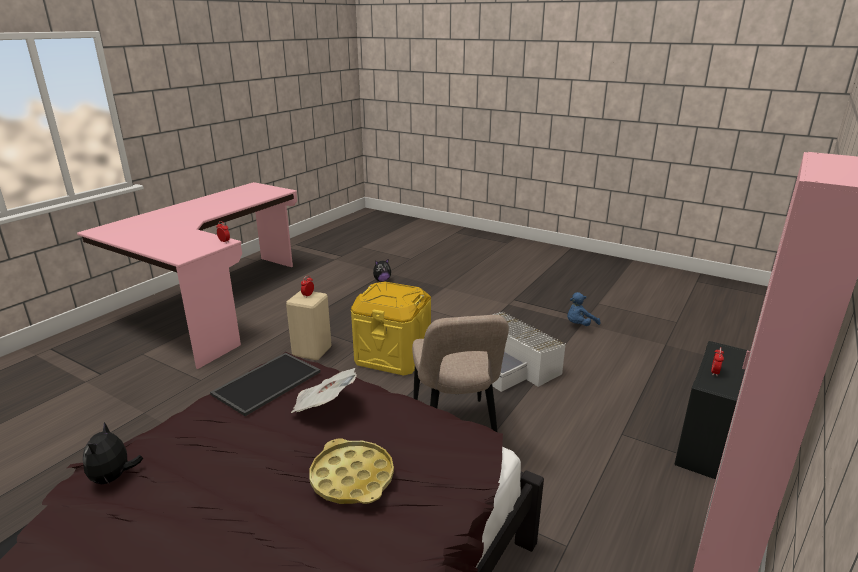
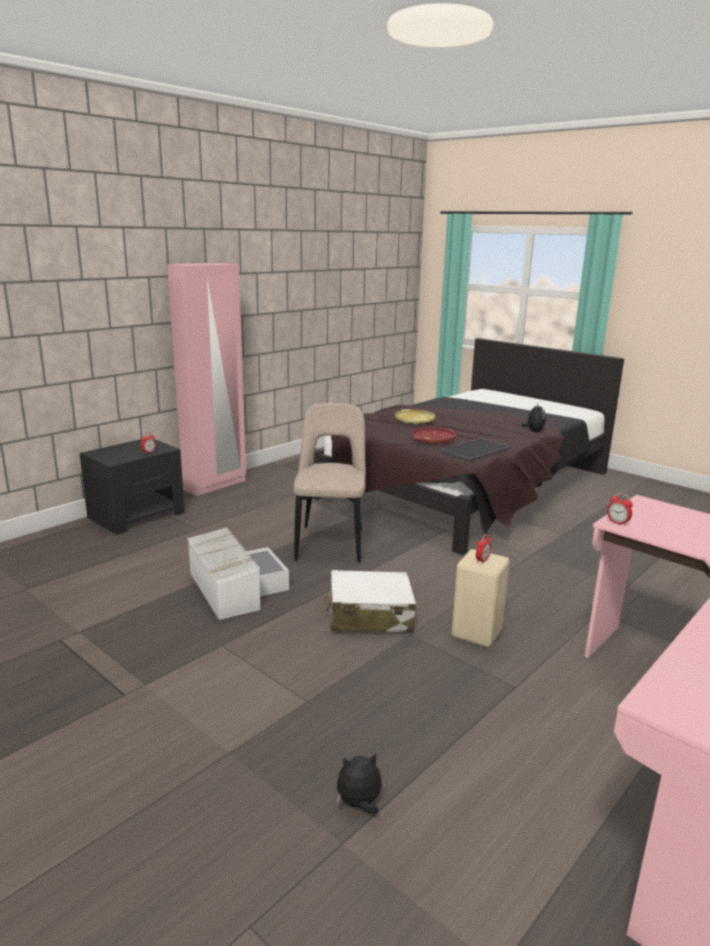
camera: 170 degrees left, 5 degrees down
newspaper [291,368,357,413] -> red tray [412,427,456,445]
yellow storage box [351,282,431,376] -> white suitcase [324,570,416,632]
blue plush toy [567,292,600,326] -> none

